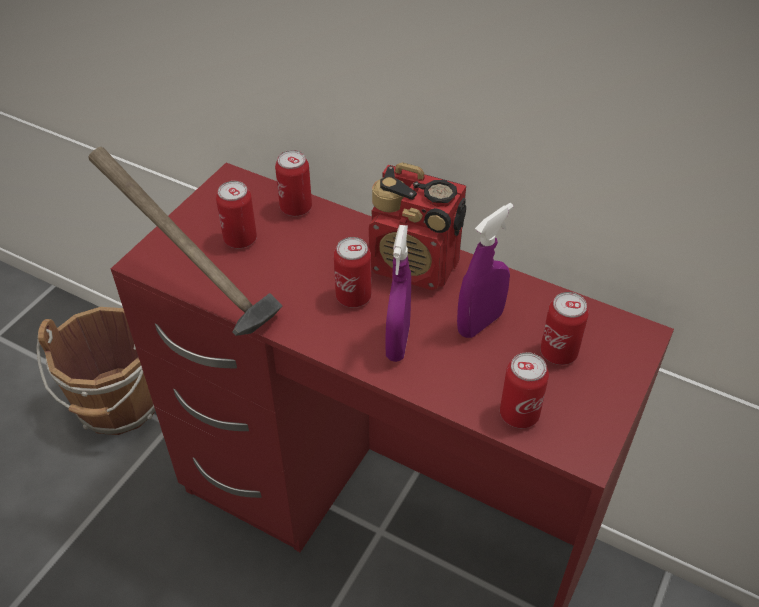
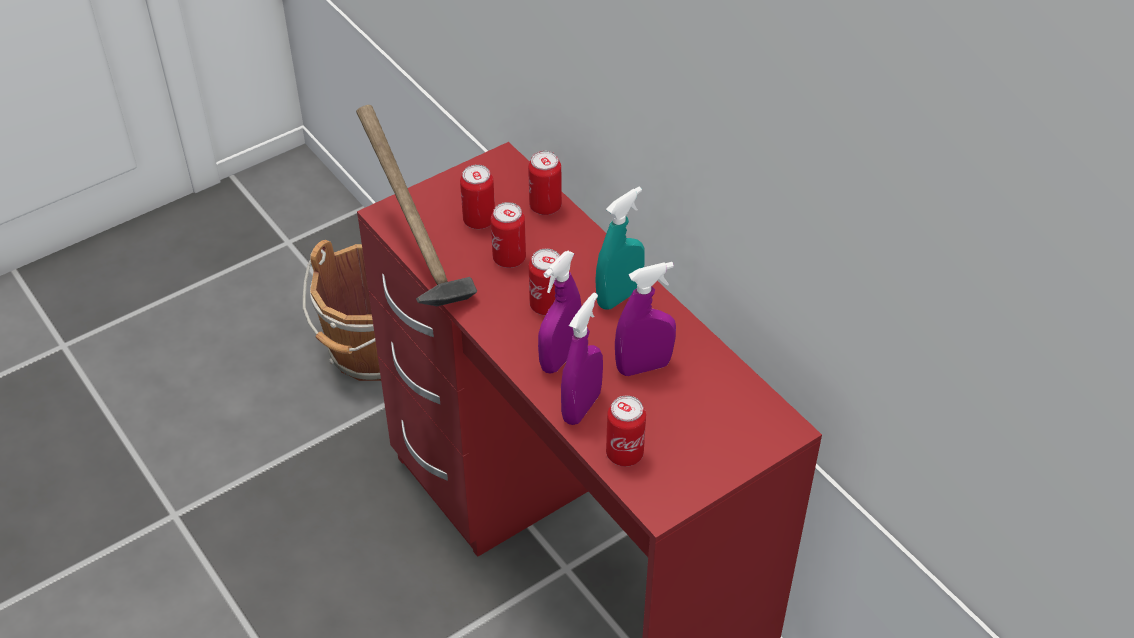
camera: 25 degrees right, 0 degrees up
radio [369,162,466,291] -> turquoise spray bottle [595,187,645,310]
can [540,292,589,365] -> can moved to [491,202,526,268]
none -> purple spray bottle [561,293,603,425]

